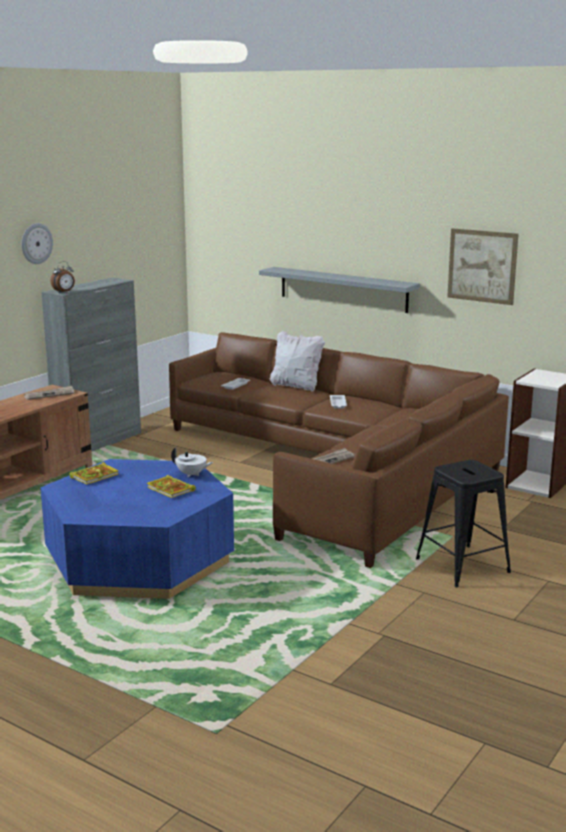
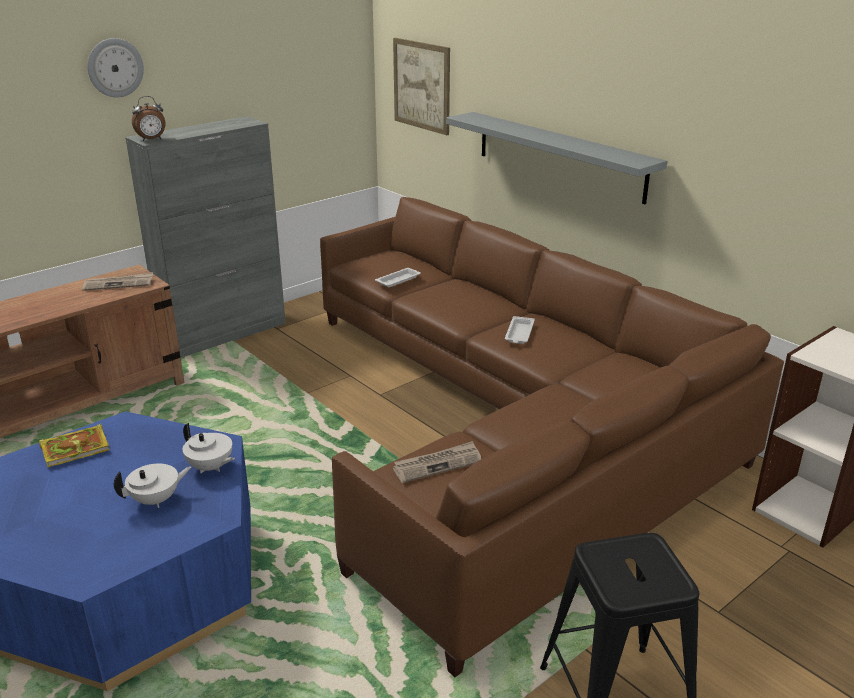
camera: 15 degrees right, 10 degrees up
book [147,475,196,498] -> white teapot [114,464,191,508]
white pillow [270,331,325,391] -> none
picture [447,228,519,305] -> picture moved to [393,38,450,135]

